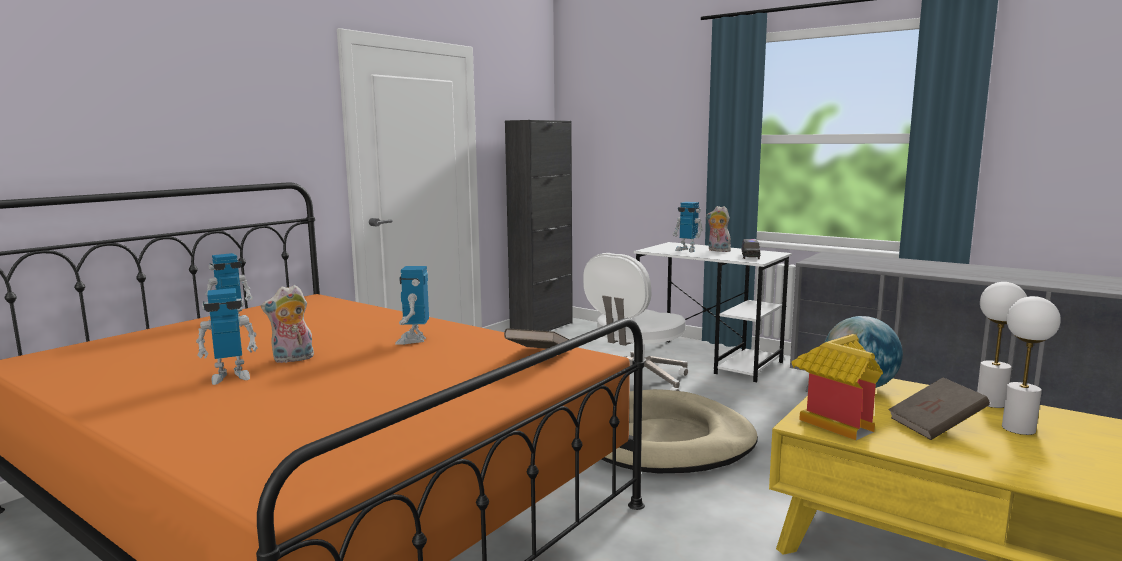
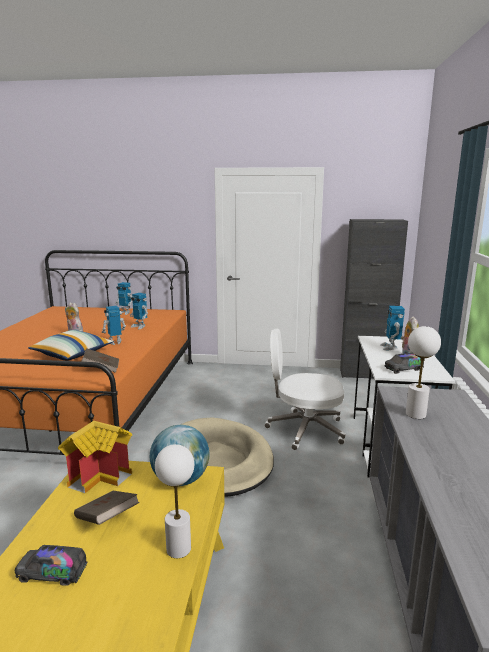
camera: 60 degrees right, 5 degrees up
toy robot [196,288,258,385] -> toy robot moved to [130,293,148,329]
white table lamp [1002,296,1061,435] -> white table lamp moved to [406,326,441,419]
none -> toy truck [15,545,87,586]
none -> pillow [28,330,113,361]

